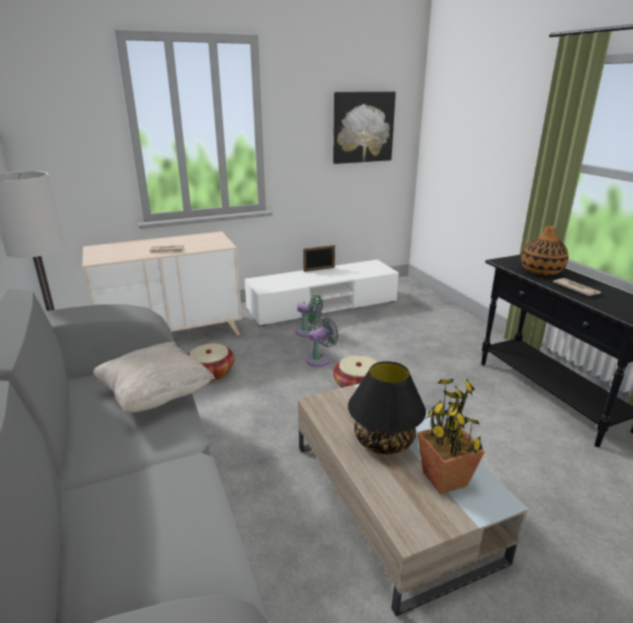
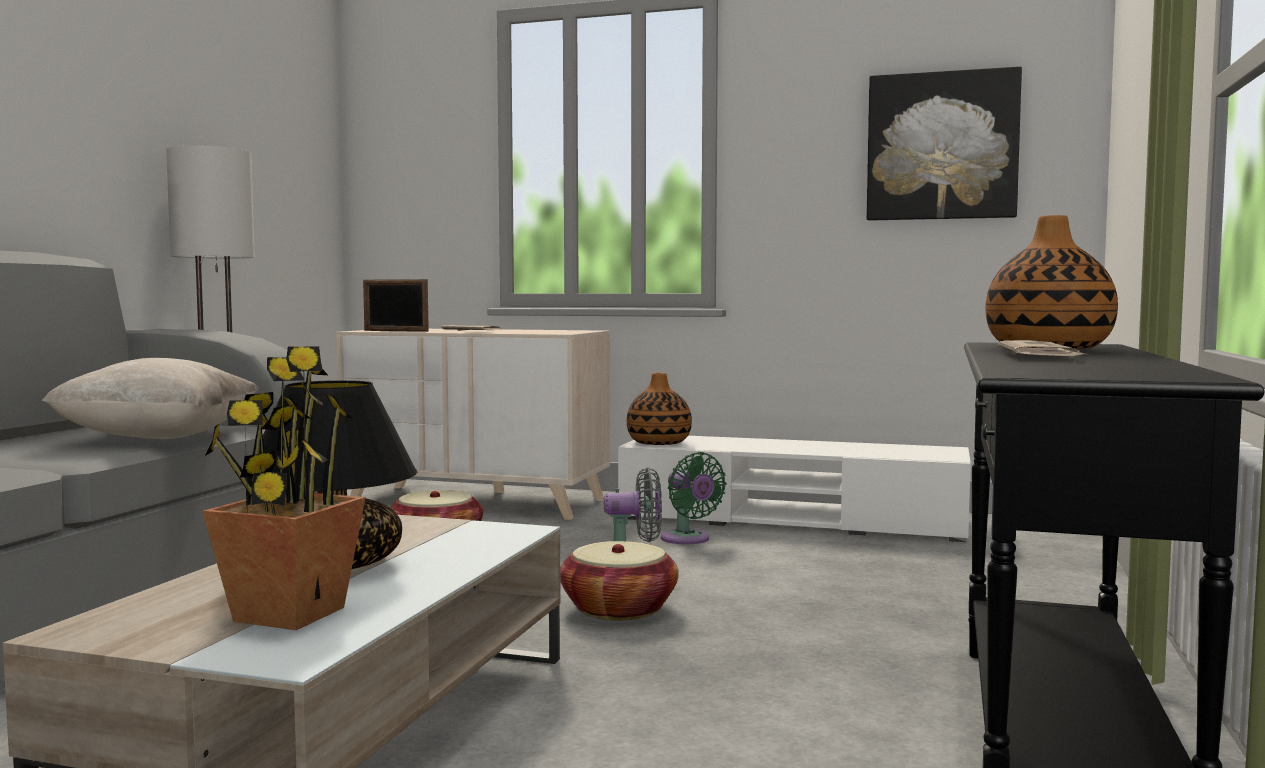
camera: 40 degrees right, 20 degrees down
picture frame [303,245,335,272] -> picture frame moved to [363,279,429,332]
none -> vase [627,373,692,445]

